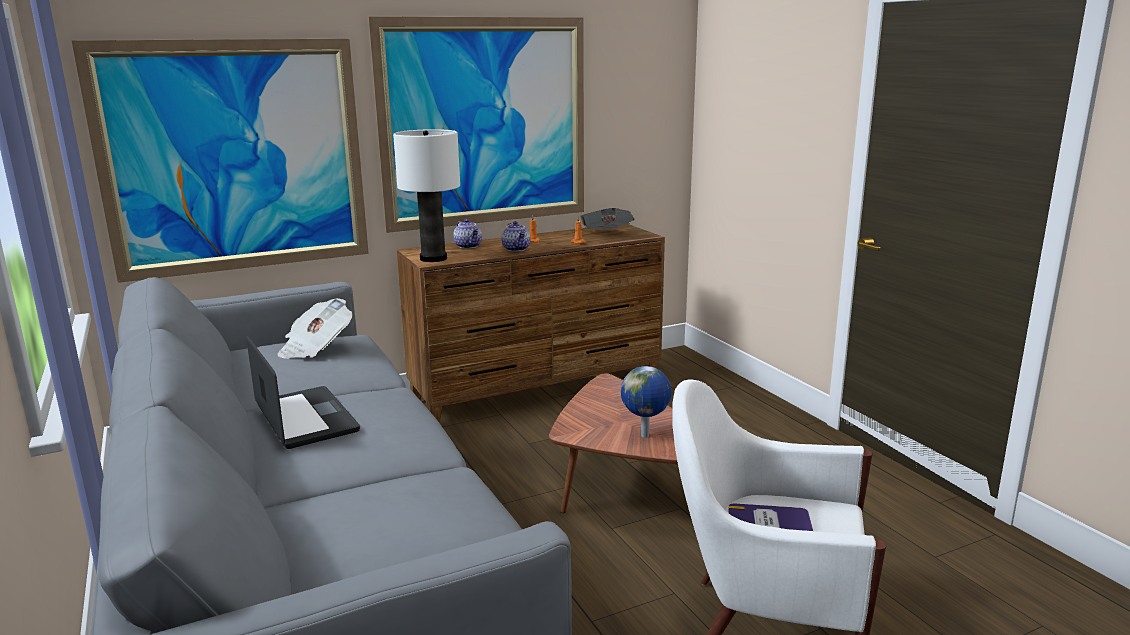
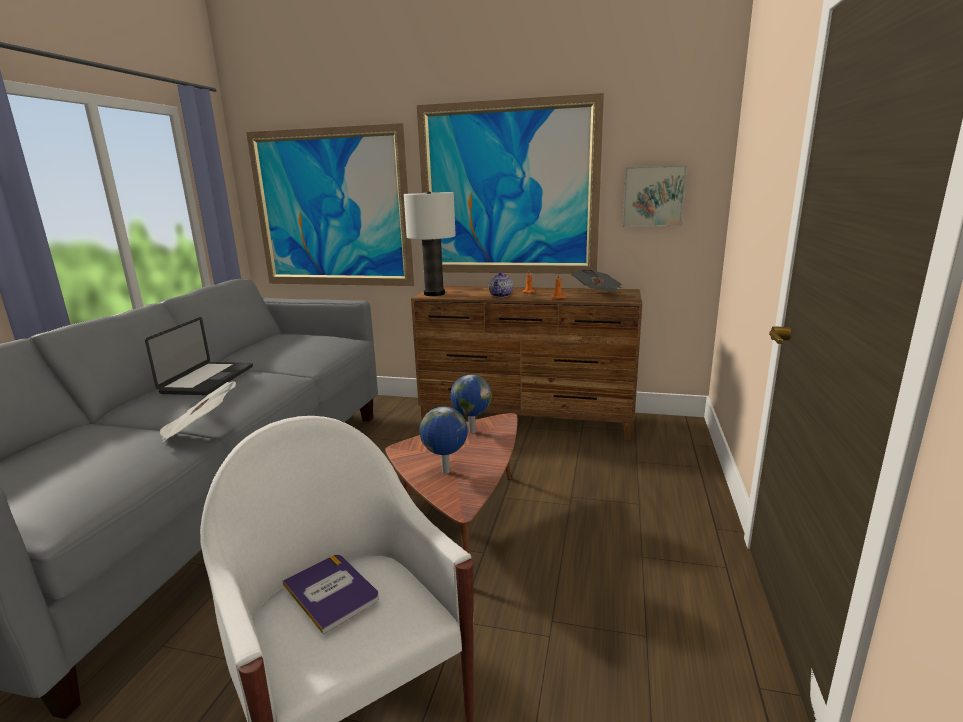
camera: 40 degrees right, 0 degrees up
newspaper [277,298,352,359] -> newspaper moved to [160,381,236,442]
teapot [453,219,482,249] -> none
none -> globe [450,375,492,433]
none -> picture [622,165,687,227]

